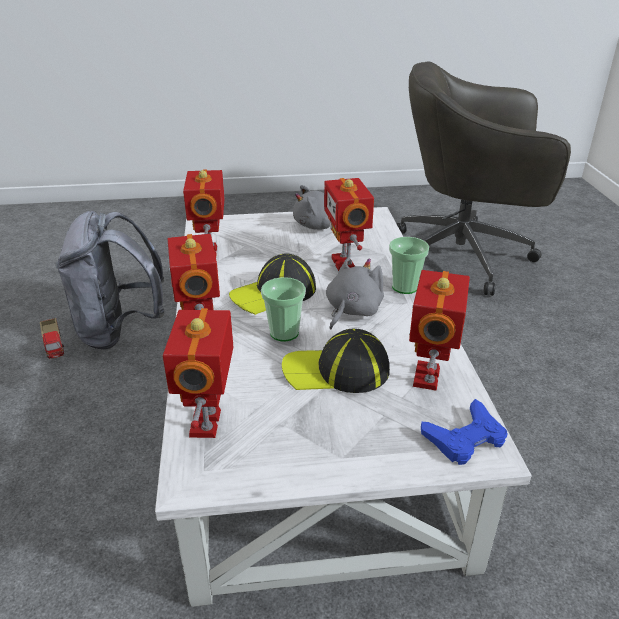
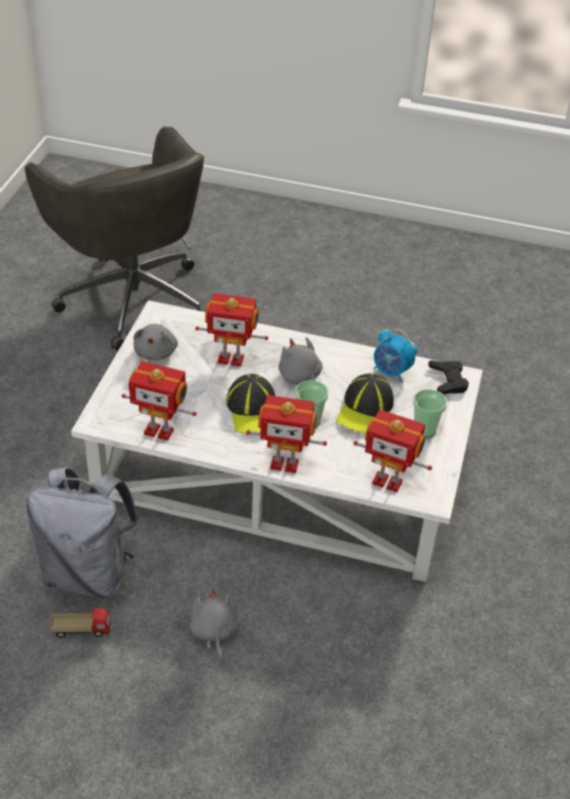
camera: 70 degrees left, 10 degrees up
cup [389,237,429,294] -> cup moved to [413,389,447,437]
grey office chair [397,62,571,296] -> grey office chair turned 60 degrees counterclockwise [25,127,205,351]
toy robot [409,270,470,391] -> alarm clock [374,329,417,382]
blue game controller [421,399,508,465] -> black game controller [428,360,469,394]
none -> grey plush toy [190,588,239,663]

